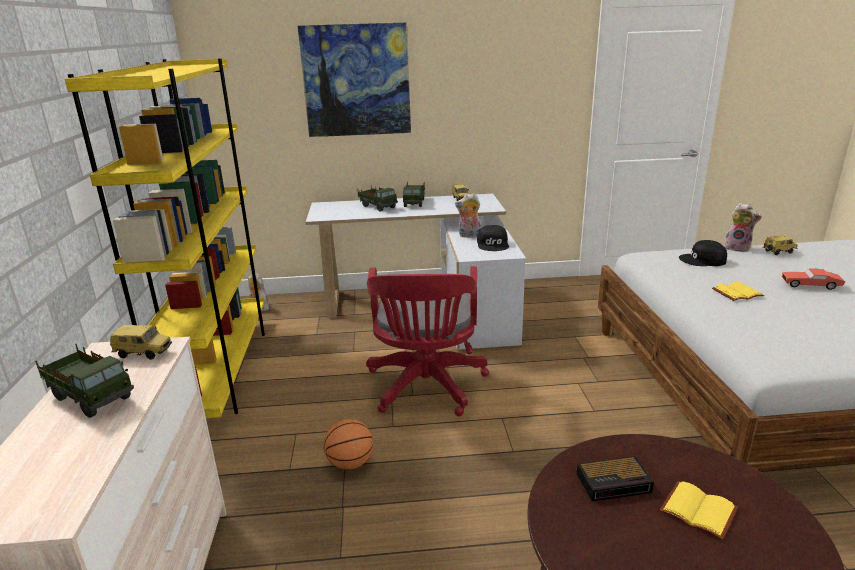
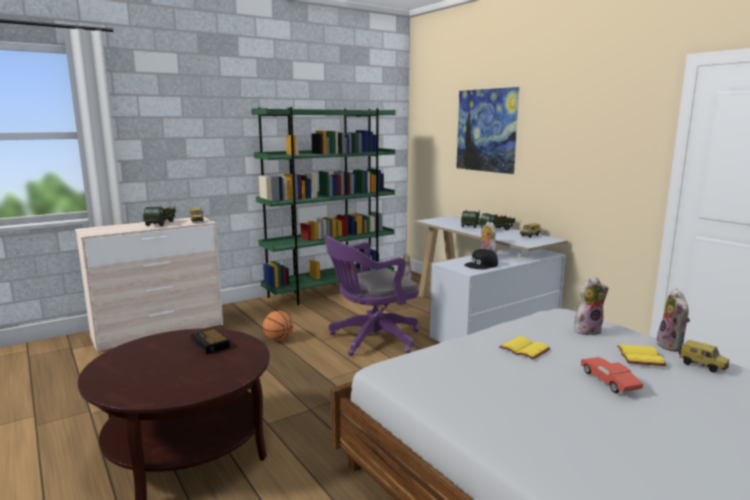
camera: 60 degrees right, 10 degrees down
yellow bookcase [65,58,265,418] -> green bookcase [251,107,396,305]
red office chair [366,266,489,416] -> purple office chair [325,235,419,356]
yellow book [660,481,738,540] -> yellow book moved to [617,344,666,366]
black cap [679,240,727,266] -> plush toy [574,277,609,335]

